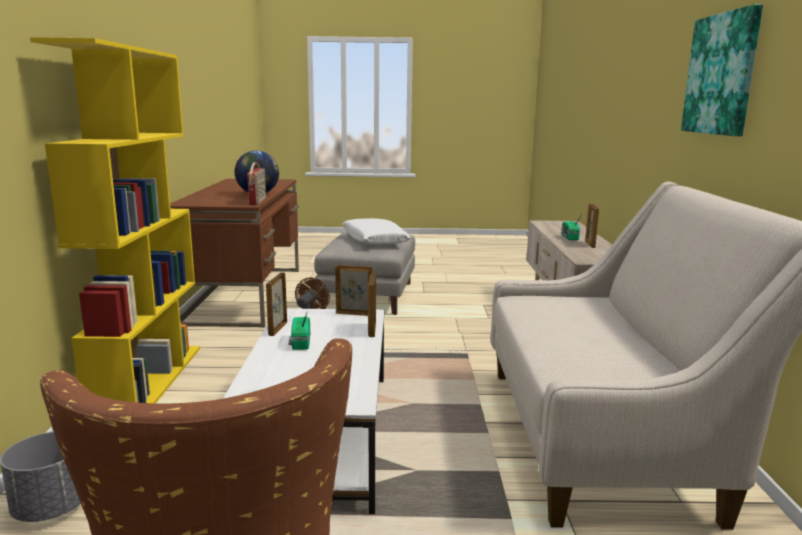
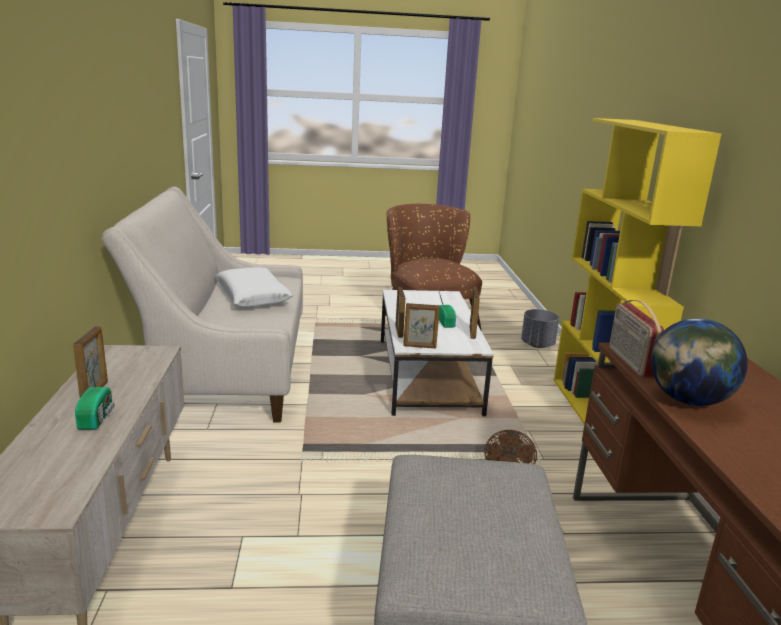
camera: 175 degrees right, 5 degrees up
white pillow [342,218,411,244] -> white pillow moved to [215,267,293,307]
picture [681,4,763,136] -> none

